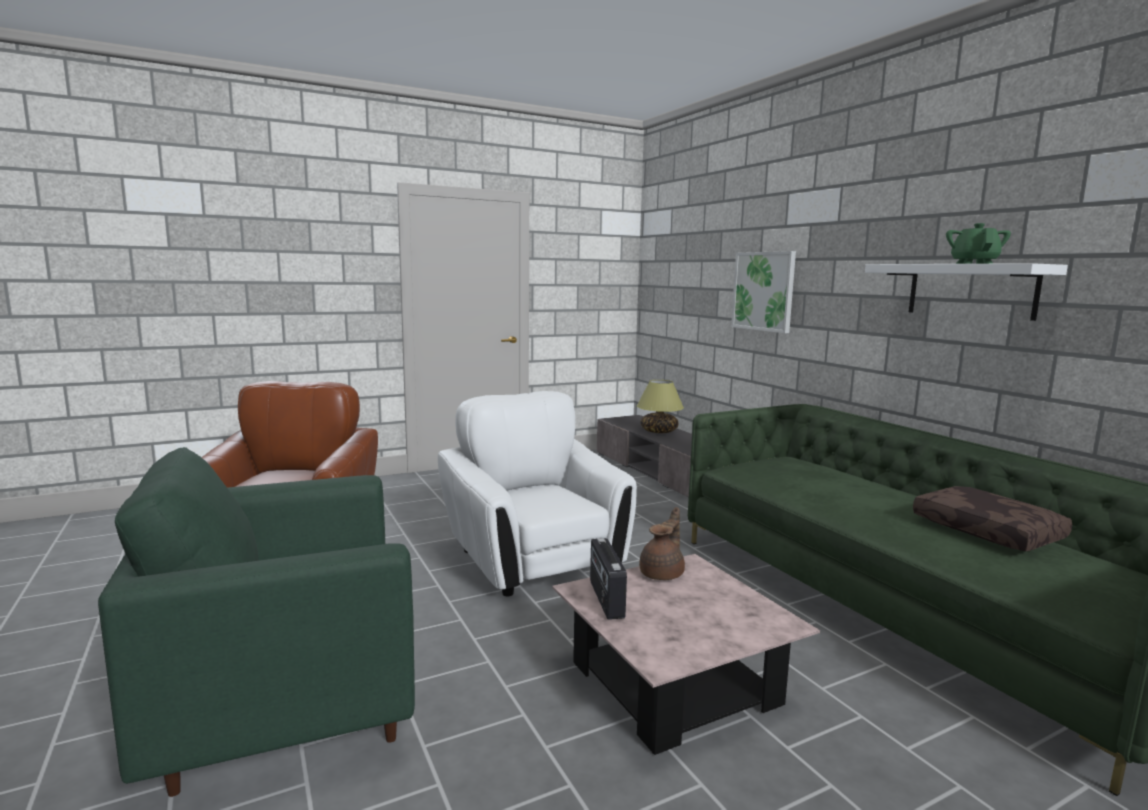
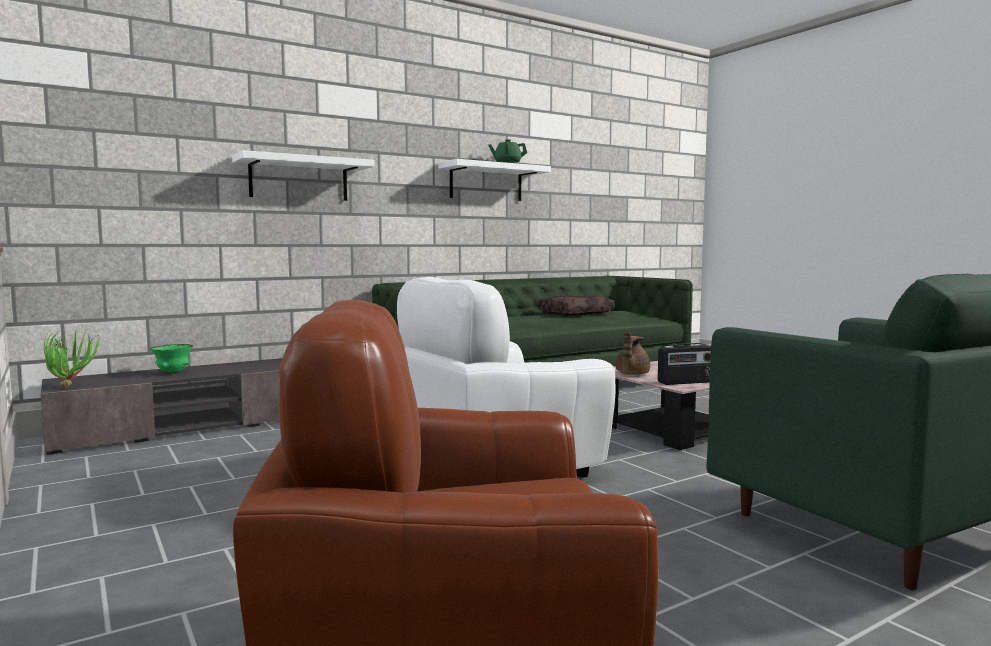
camera: 95 degrees left, 5 degrees down
table lamp [637,380,684,433] -> green bowl [150,344,193,374]
brown teapot [639,507,685,580] -> brown teapot turned 90 degrees counterclockwise [616,331,650,375]
picture [731,251,796,333] -> white shelf [232,150,375,201]
none -> potted plant [44,329,100,388]

